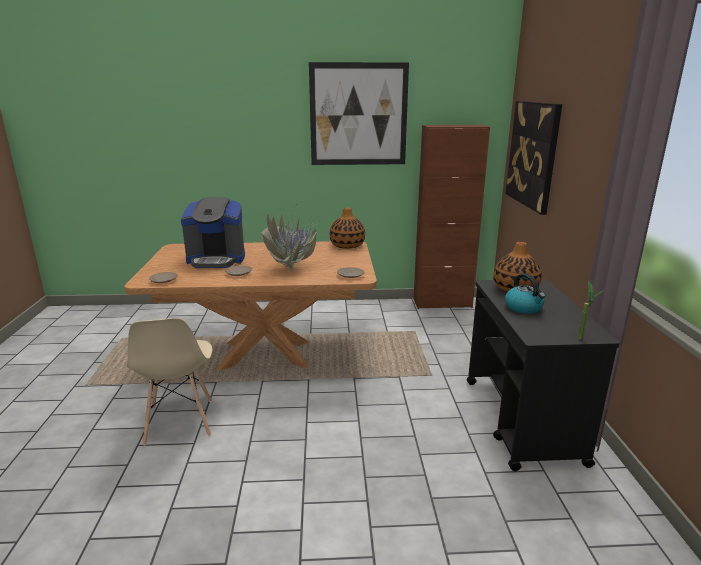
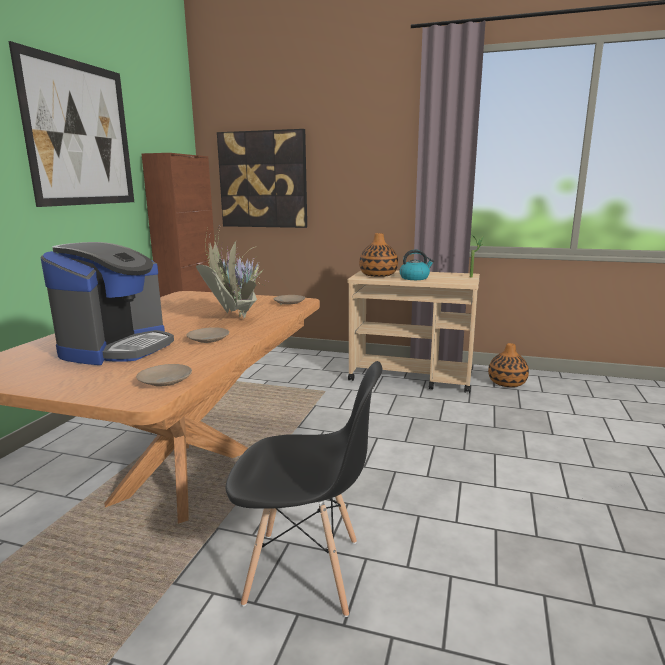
camera: 70 degrees left, 5 degrees down
beige chair [127,318,213,446] -> black chair [226,361,382,617]
vase [330,207,365,249] -> vase moved to [488,343,529,387]
black cart [467,279,620,471] -> beige cart [347,270,480,393]

